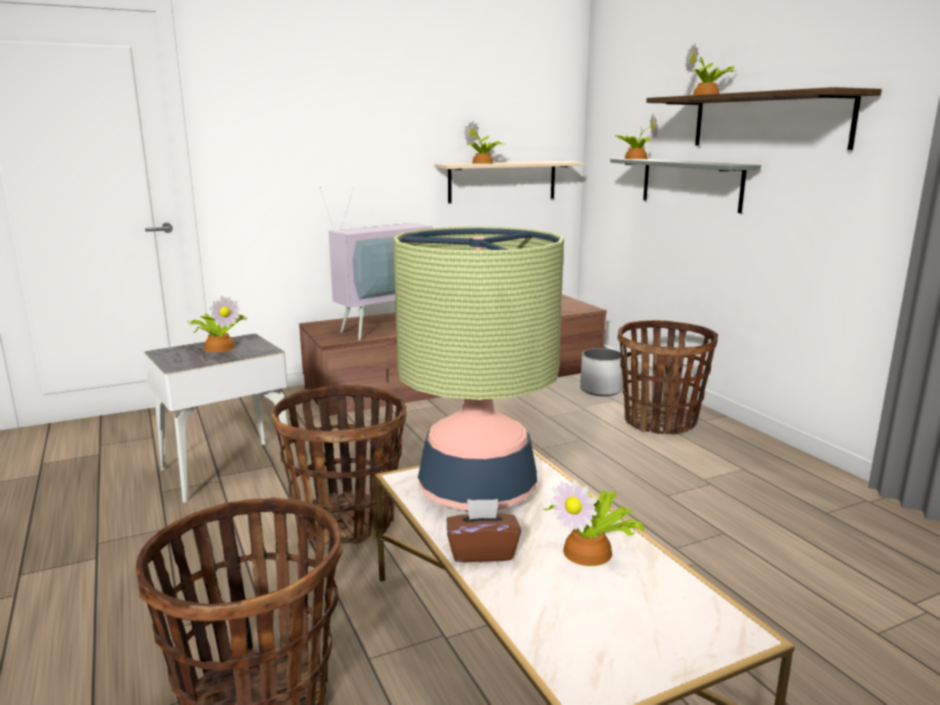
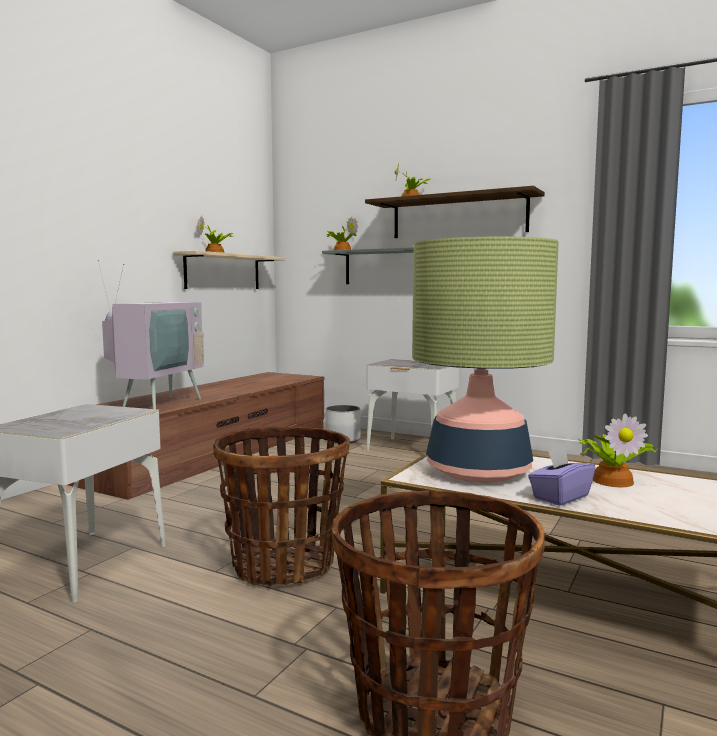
camera: 35 degrees left, 10 degrees down
potted plant [187,296,247,352] -> none
brown tissue box [447,499,521,562] -> purple tissue box [528,447,596,506]
basket [617,320,718,434] -> side table [366,359,459,451]

